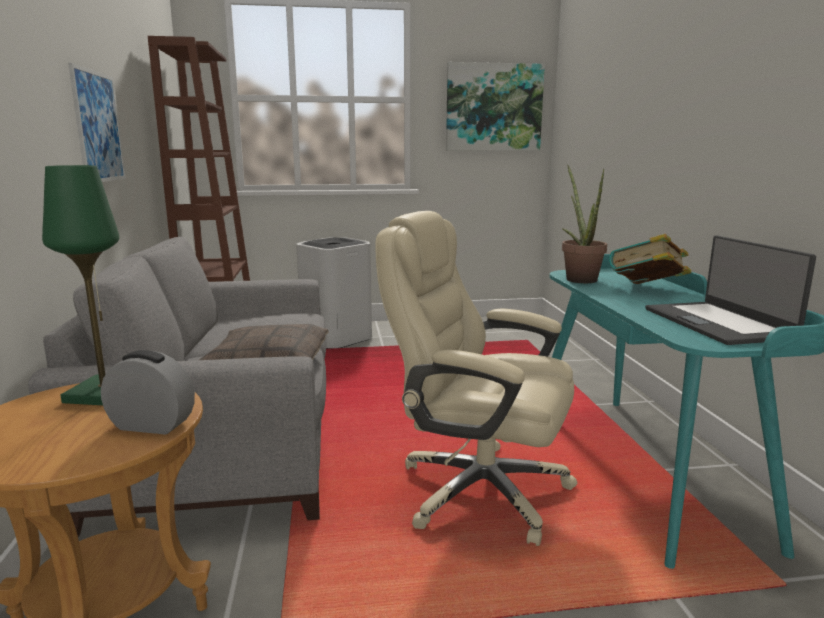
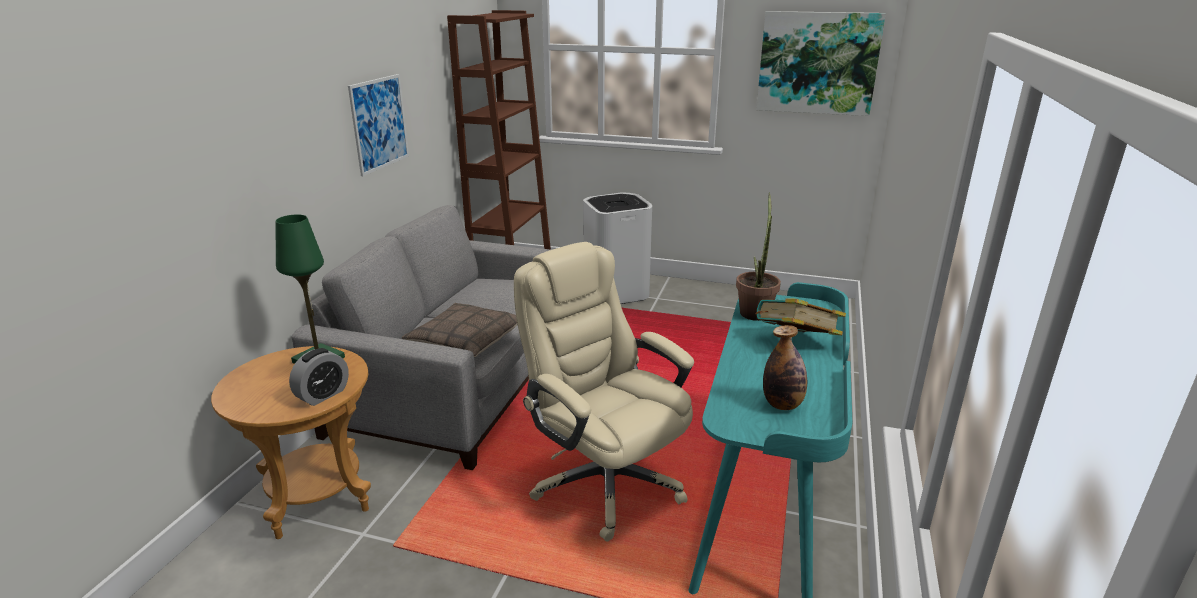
camera: 25 degrees right, 10 degrees up
alarm clock [101,350,195,435] -> alarm clock turned 90 degrees clockwise [289,348,349,406]
laptop [646,235,816,345] -> bottle [763,325,807,410]

